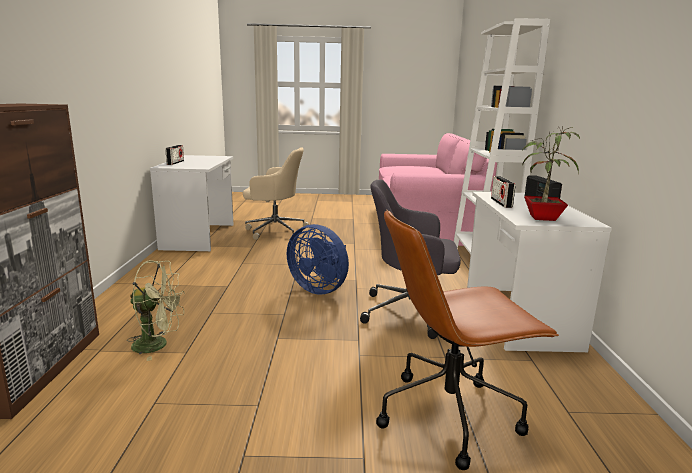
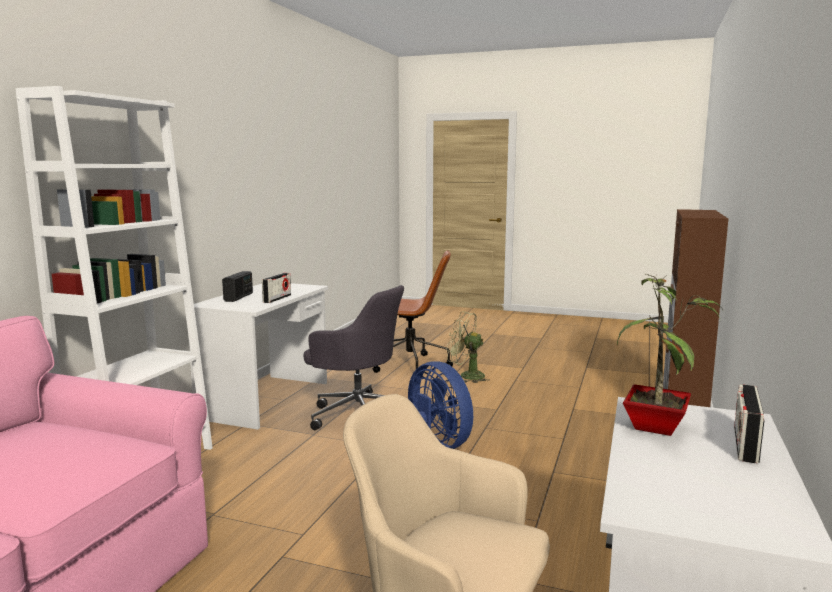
camera: 160 degrees left, 5 degrees down
green fan [127,260,185,361] -> green fan moved to [447,311,490,383]
potted plant [522,126,580,221] -> potted plant moved to [617,274,723,436]

